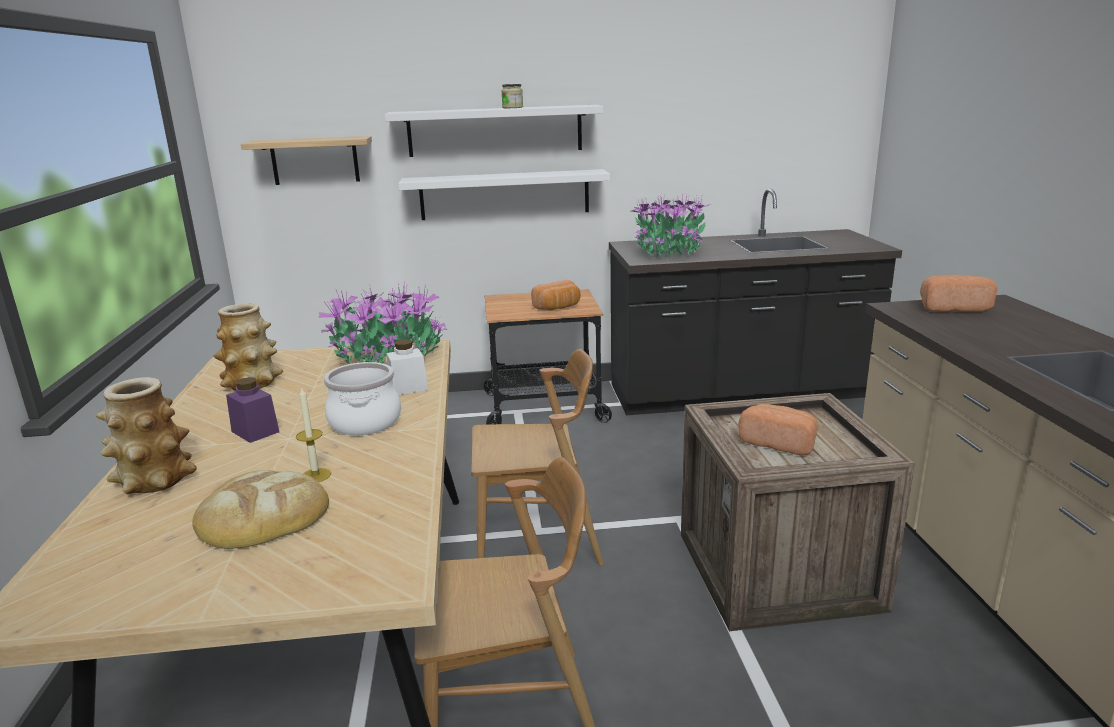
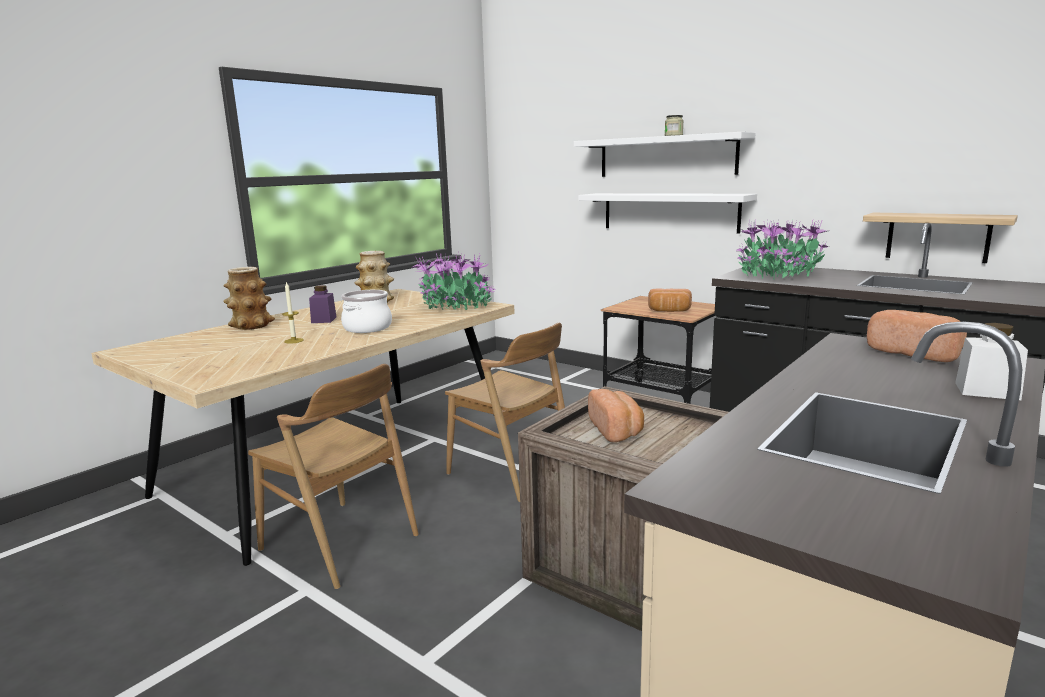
camera: 45 degrees right, 5 degrees down
bread [192,470,329,549] -> none
shelf [241,136,372,185] -> shelf moved to [863,213,1018,263]
white jar [386,339,428,395] -> white jar moved to [955,323,1028,400]

